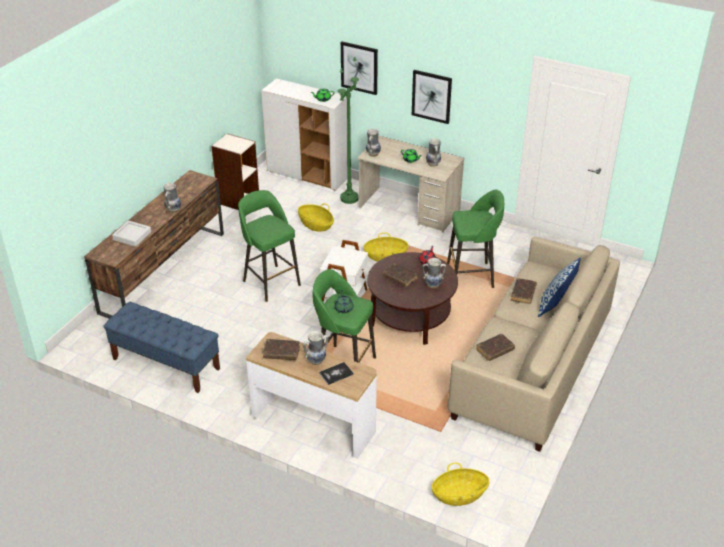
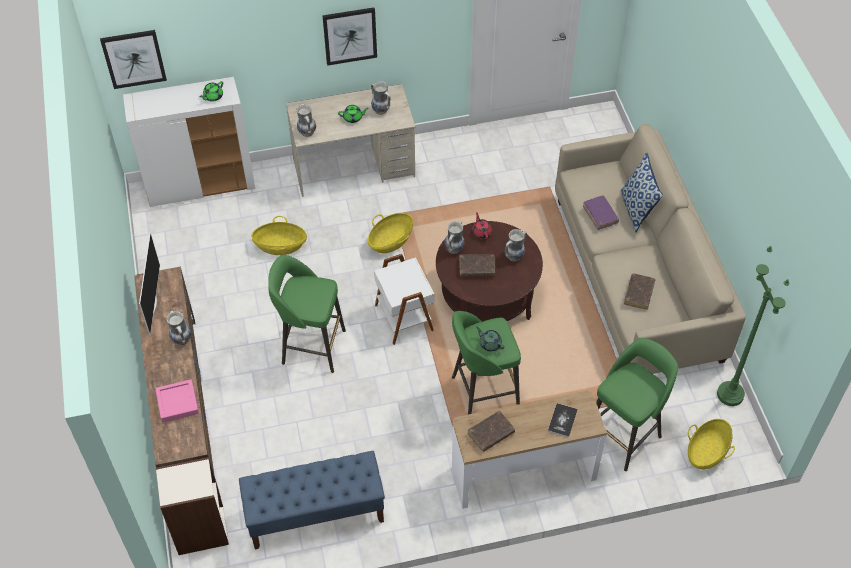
camera: 40 degrees left, 15 degrees up
grey tray [112,221,151,247] -> pink tray [155,380,199,422]
bookcase [211,133,259,210] -> bookcase moved to [156,457,229,555]
vase [303,331,329,365] -> vase moved to [444,221,465,254]
green floor lamp [338,57,359,204] -> green floor lamp moved to [717,246,789,406]
picture [341,42,378,95] -> picture moved to [100,30,167,89]
green stool [447,189,504,288] -> green stool moved to [596,338,678,471]
brown book [511,278,537,304] -> purple book [583,195,619,230]
none -> television [139,232,160,336]

